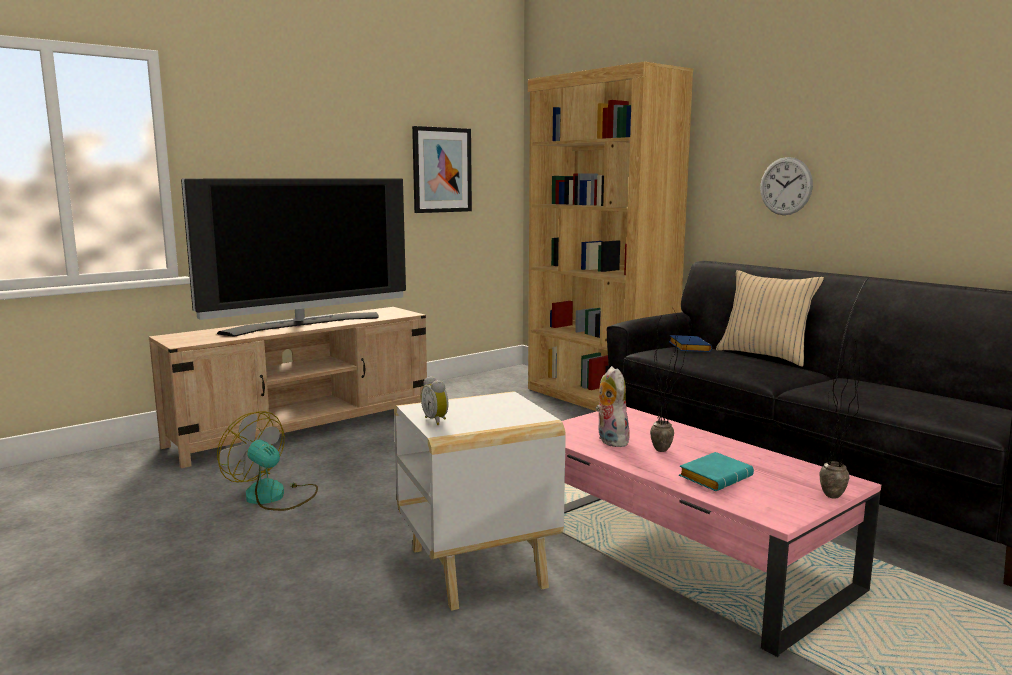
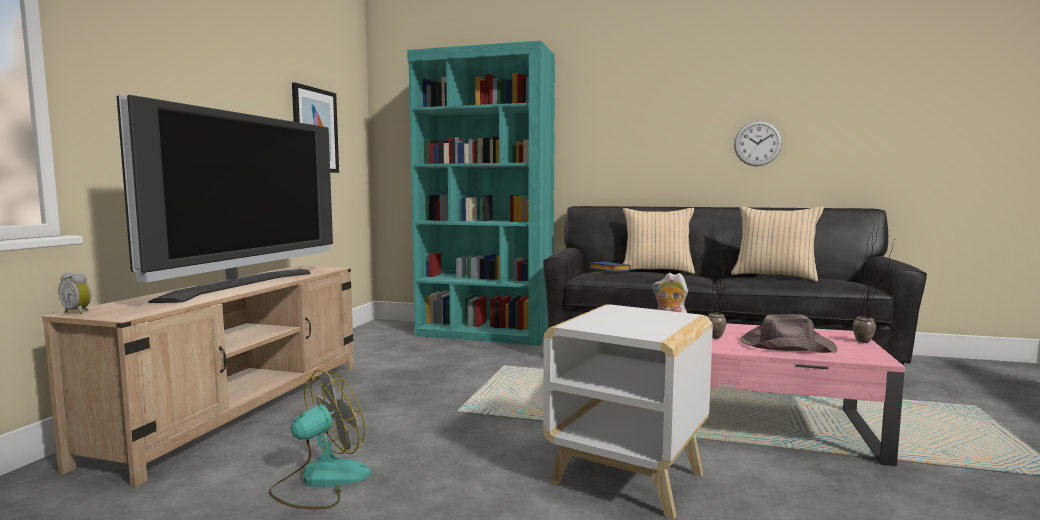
camera: 35 degrees left, 5 degrees down
fan [217,411,318,511] -> fan turned 135 degrees clockwise [269,370,371,509]
alarm clock [421,376,448,425] -> alarm clock moved to [58,272,91,314]
brown bookcase [528,62,693,411] -> turquoise bookcase [407,40,555,346]
turquoise book [679,452,754,491] -> brown hat [740,314,837,353]
wall clock [760,157,813,215] -> wall clock moved to [734,121,782,166]
none -> beige pillow [731,206,824,282]

